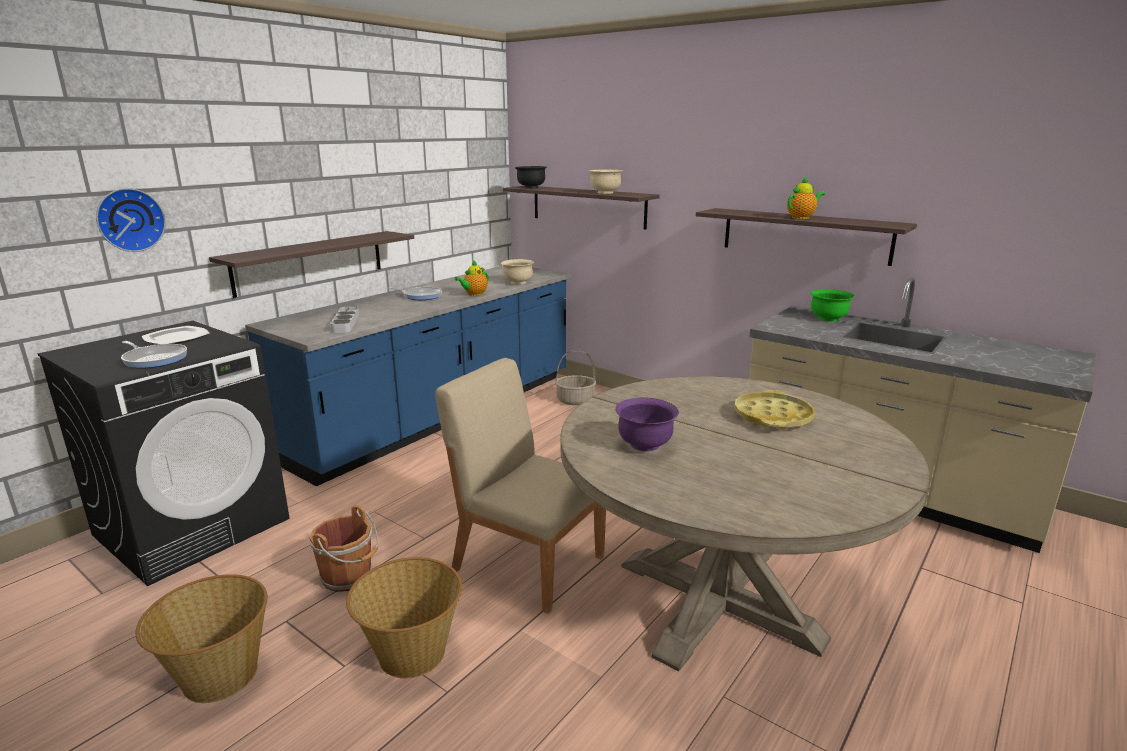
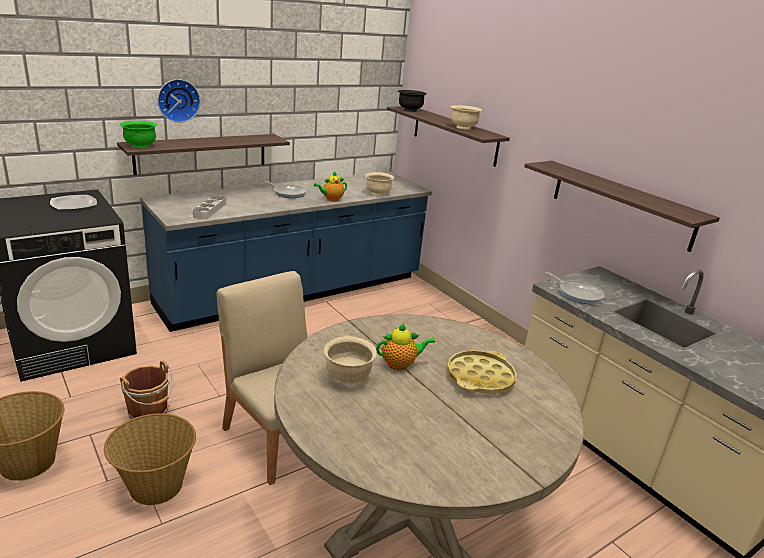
camera: 15 degrees right, 5 degrees up
wall clock [96,188,166,252] -> wall clock moved to [158,79,200,123]
frying pan [121,341,187,368] -> frying pan moved to [546,272,605,304]
basket [555,350,596,405] -> none
purple bowl [616,397,679,451] -> beige bowl [324,336,377,385]
teapot [787,177,825,219] -> teapot moved to [376,323,435,371]
green bowl [810,289,855,322] -> green bowl moved to [120,121,157,148]

